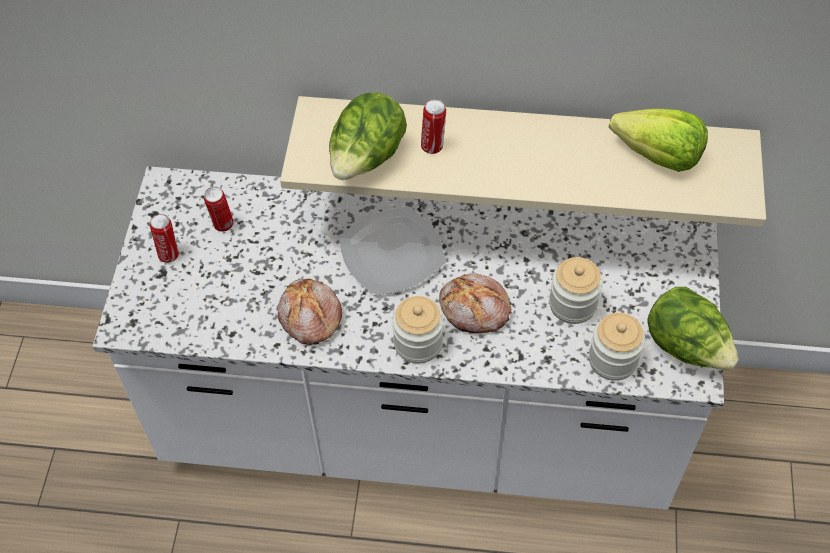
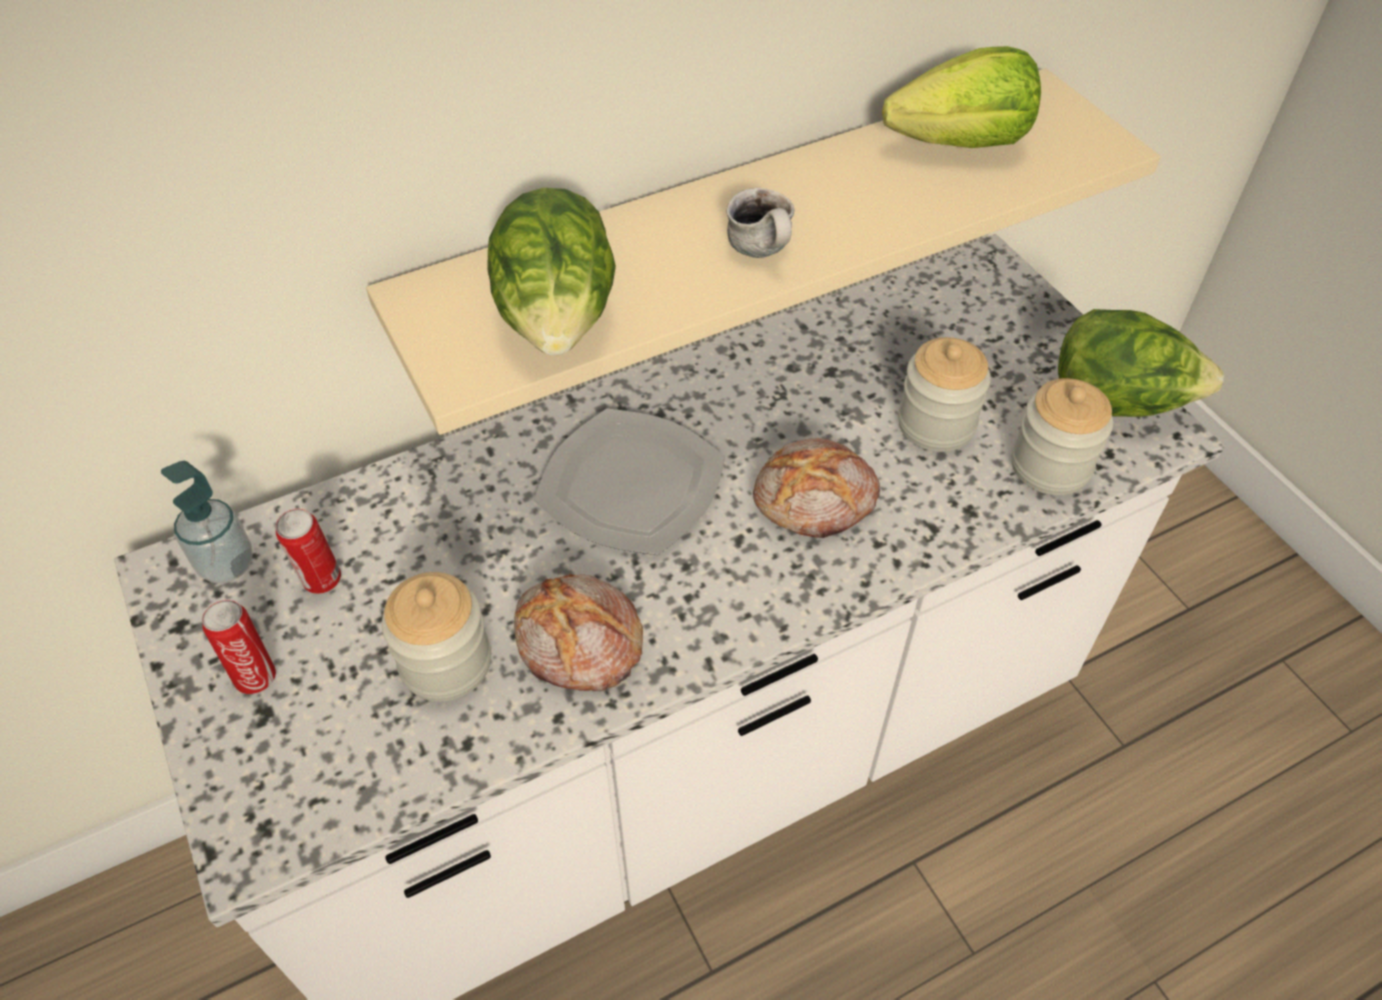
camera: 35 degrees left, 5 degrees down
jar [392,296,444,363] -> jar moved to [382,572,491,702]
can [421,99,446,154] -> none
none -> soap dispenser [161,461,253,583]
none -> mug [726,188,794,258]

